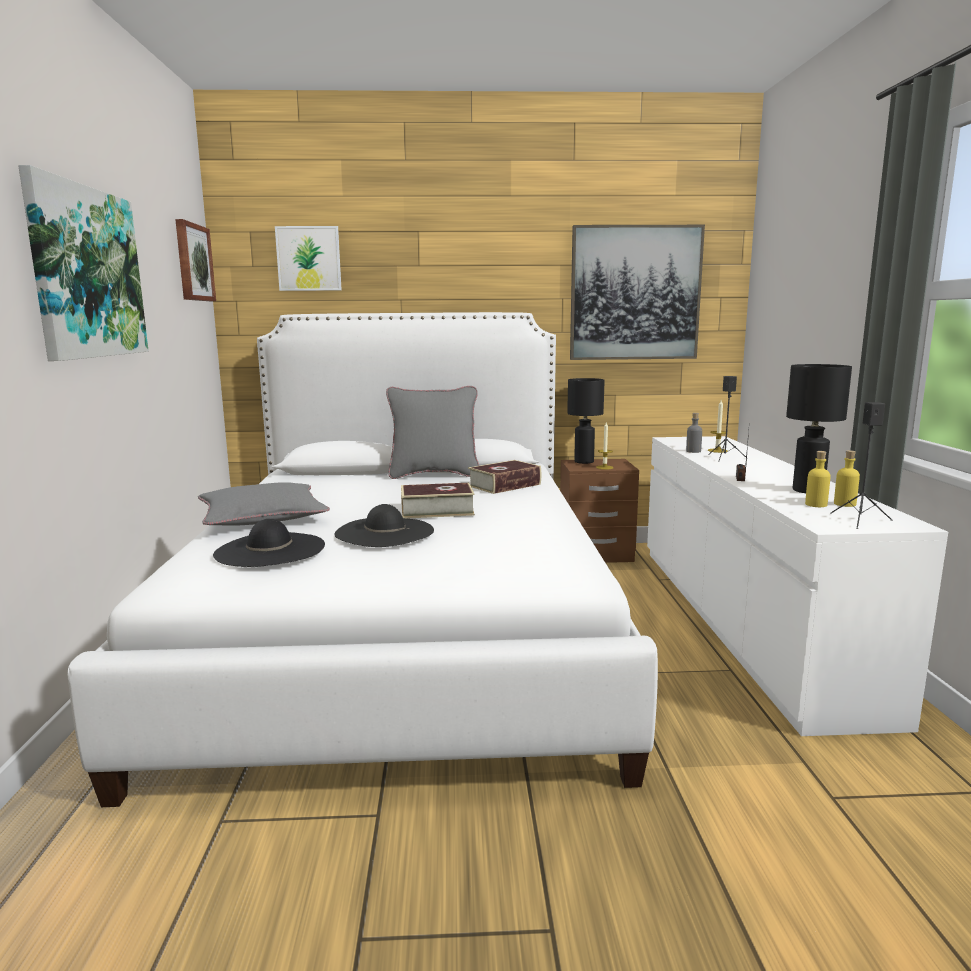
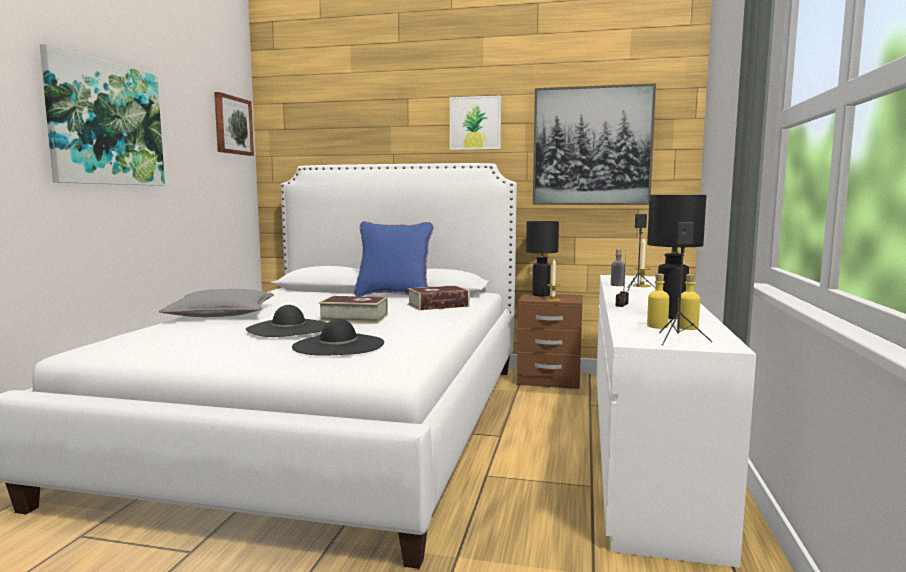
camera: 15 degrees right, 5 degrees down
black hat [213,519,325,567] -> black hat moved to [292,319,384,356]
picture [275,226,342,291] -> picture moved to [450,95,501,150]
grey pillow [386,386,479,479] -> blue pillow [354,221,434,296]

